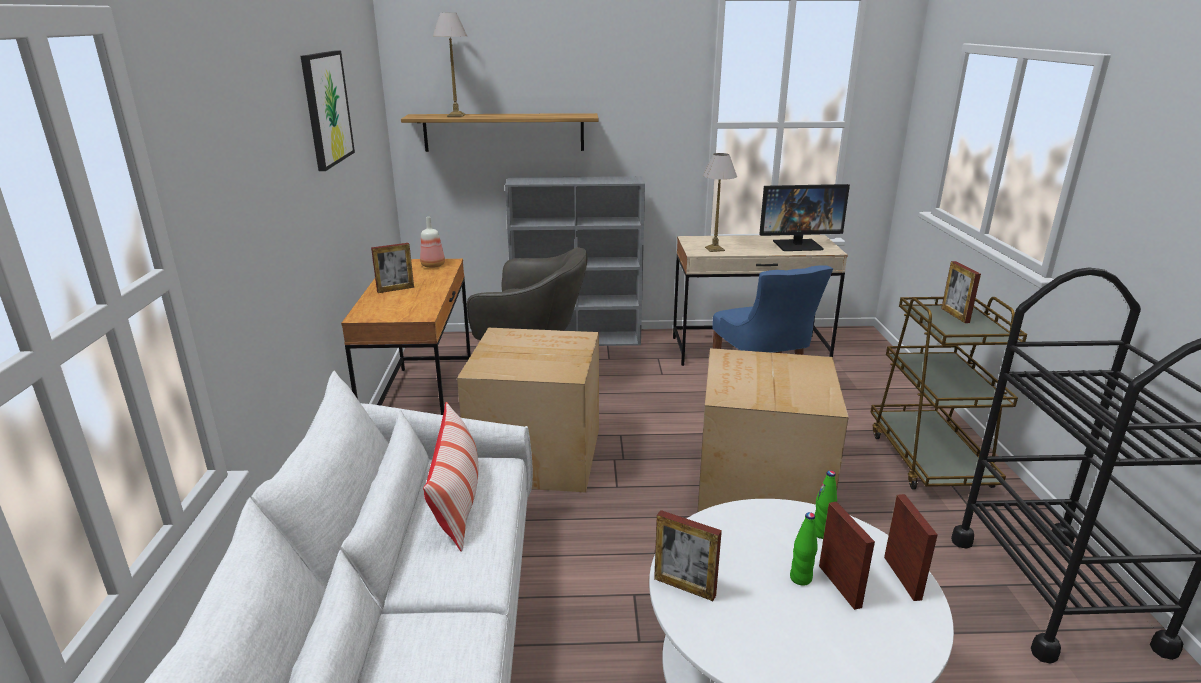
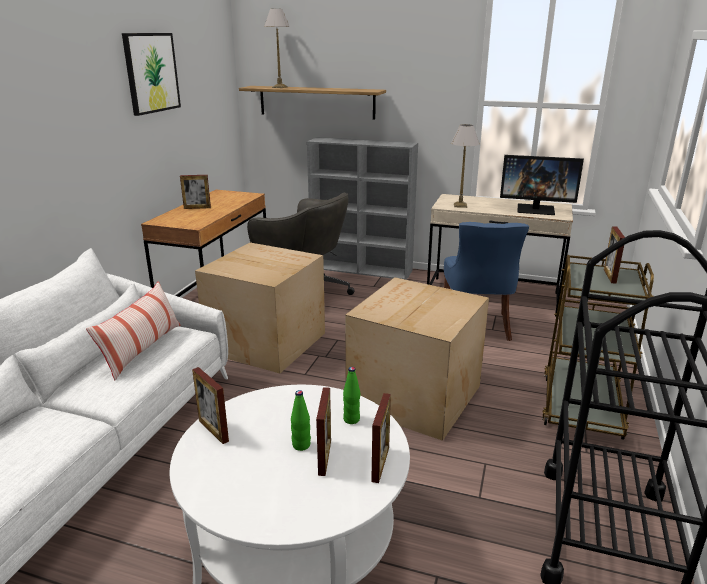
camera: 20 degrees right, 0 degrees up
bottle [420,217,445,268] -> none

